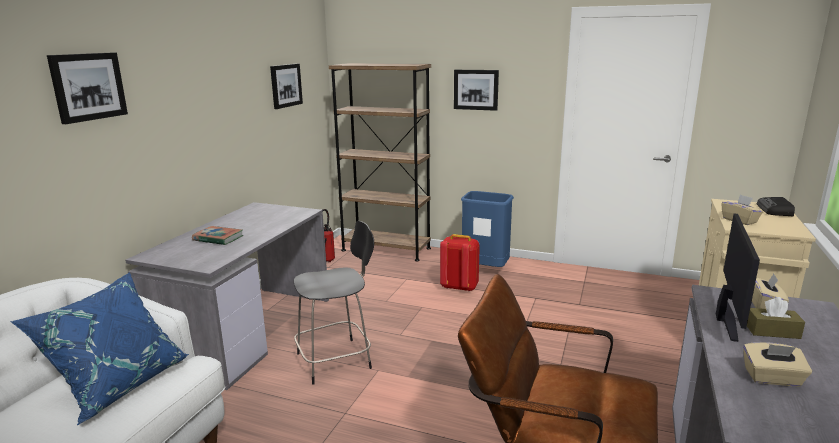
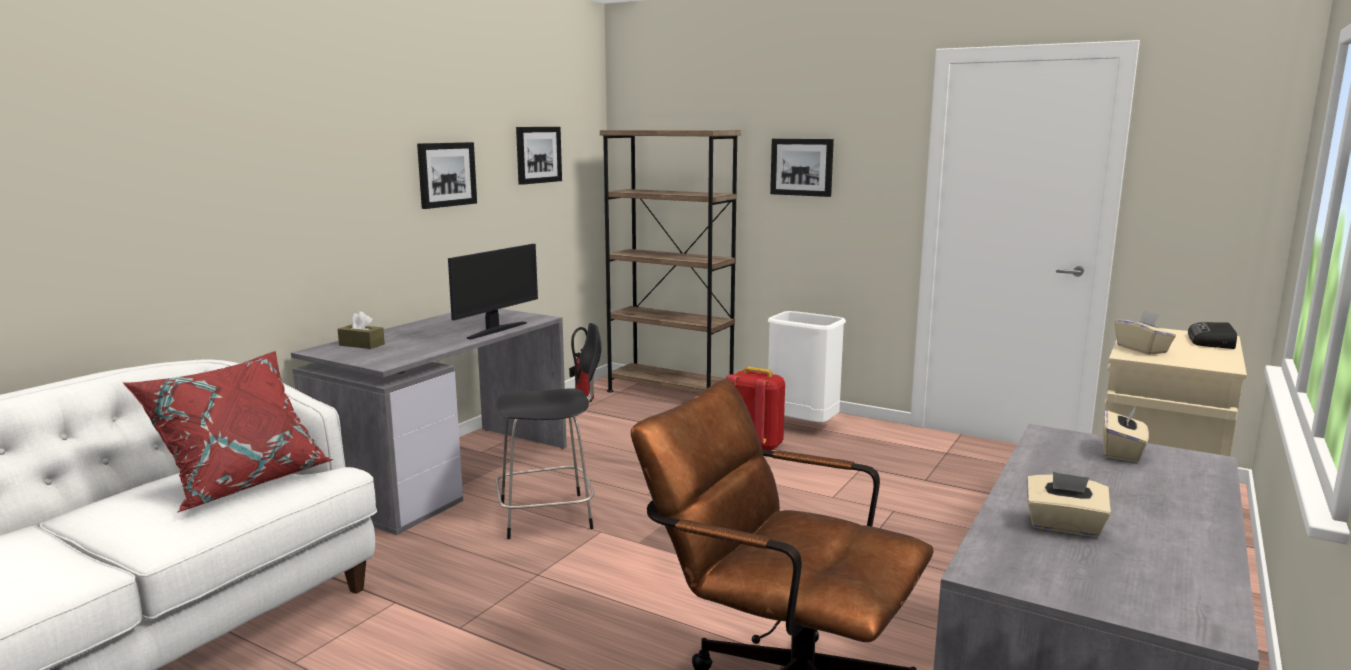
camera: 10 degrees right, 5 degrees down
blue pillow [10,272,189,425] -> red pillow [123,351,333,512]
picture [47,52,128,124] -> picture moved to [417,142,477,209]
book [192,226,243,245] -> none
blue trash can [461,191,514,267] -> white trash can [768,311,846,422]
monitor [716,214,760,342] -> monitor moved to [448,244,538,339]
brown tissue box [747,297,805,339] -> brown tissue box moved to [338,311,385,349]

